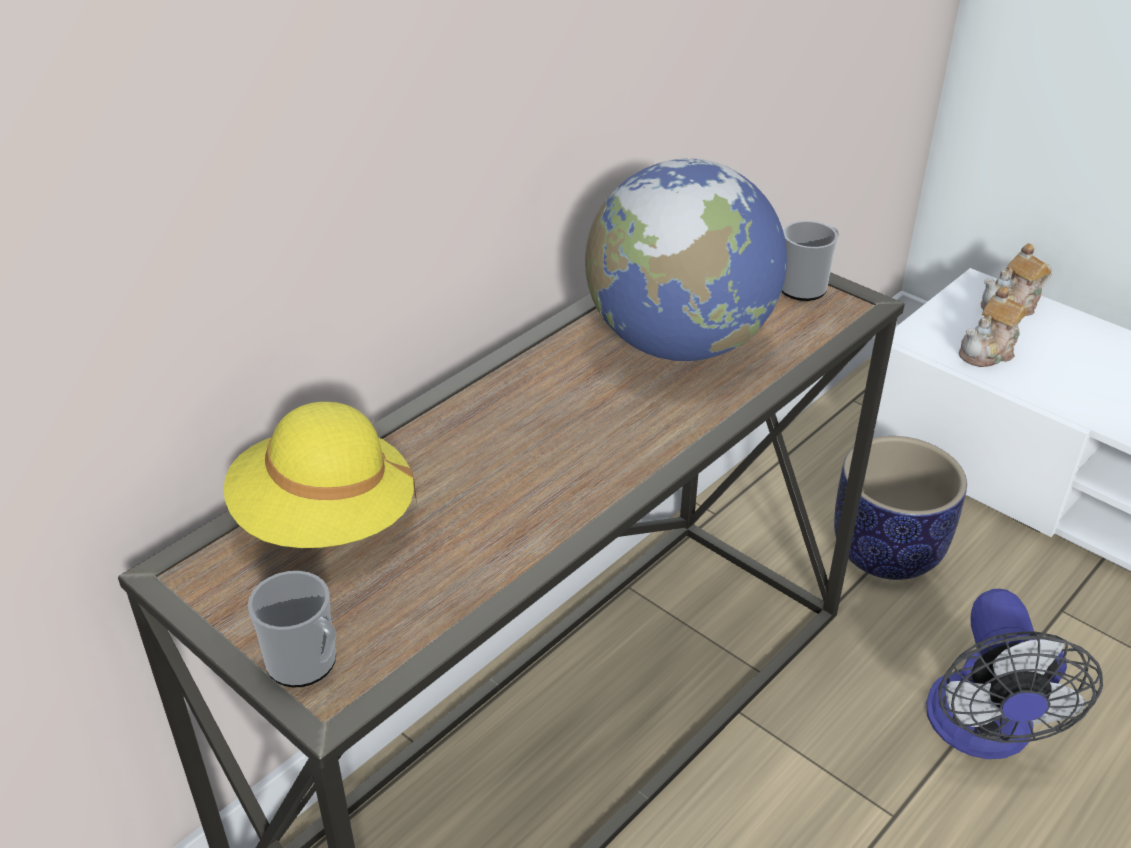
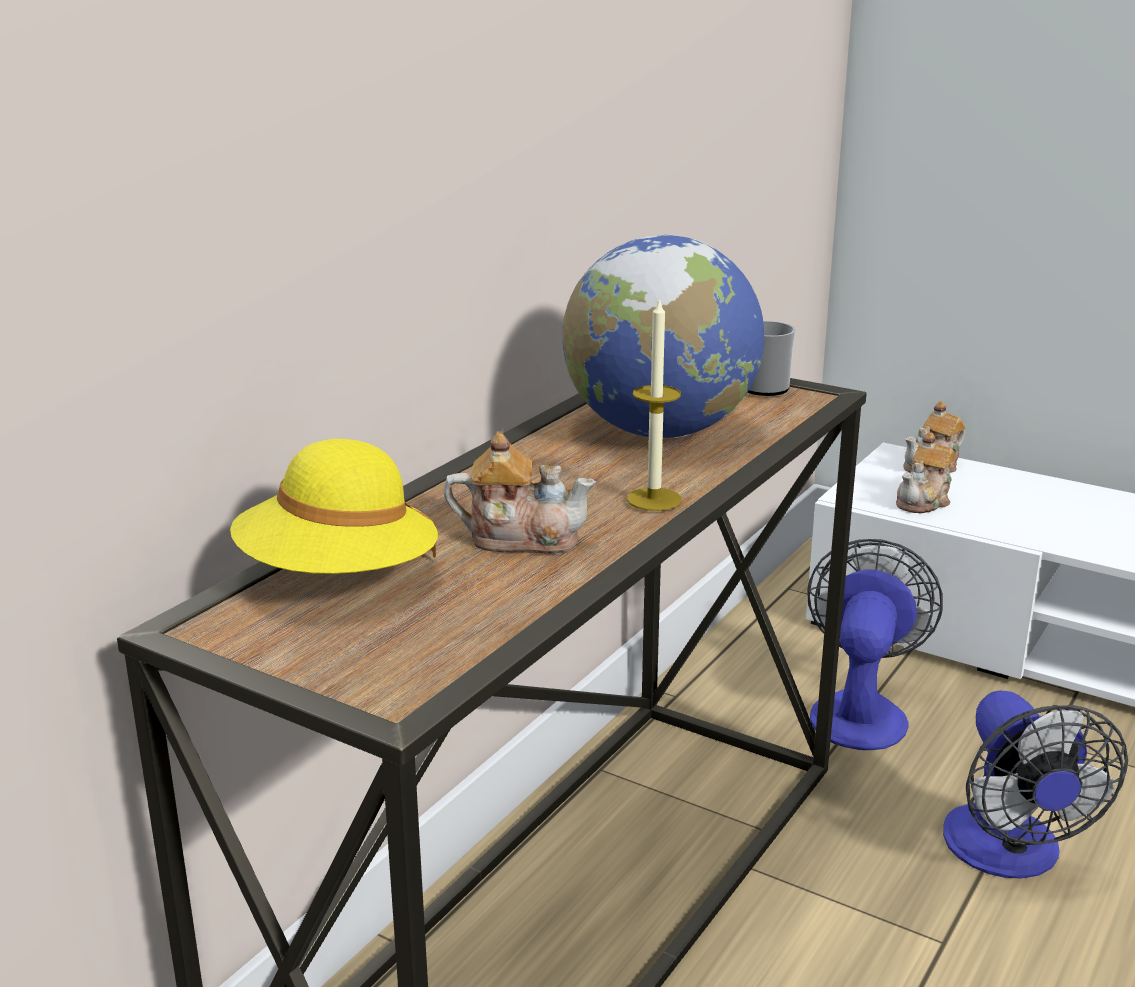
camera: 10 degrees left, 15 degrees down
mug [248,571,336,688] -> none
planter [834,436,967,580] -> fan [807,539,943,750]
none -> teapot [443,431,596,554]
none -> candle [627,297,681,511]

